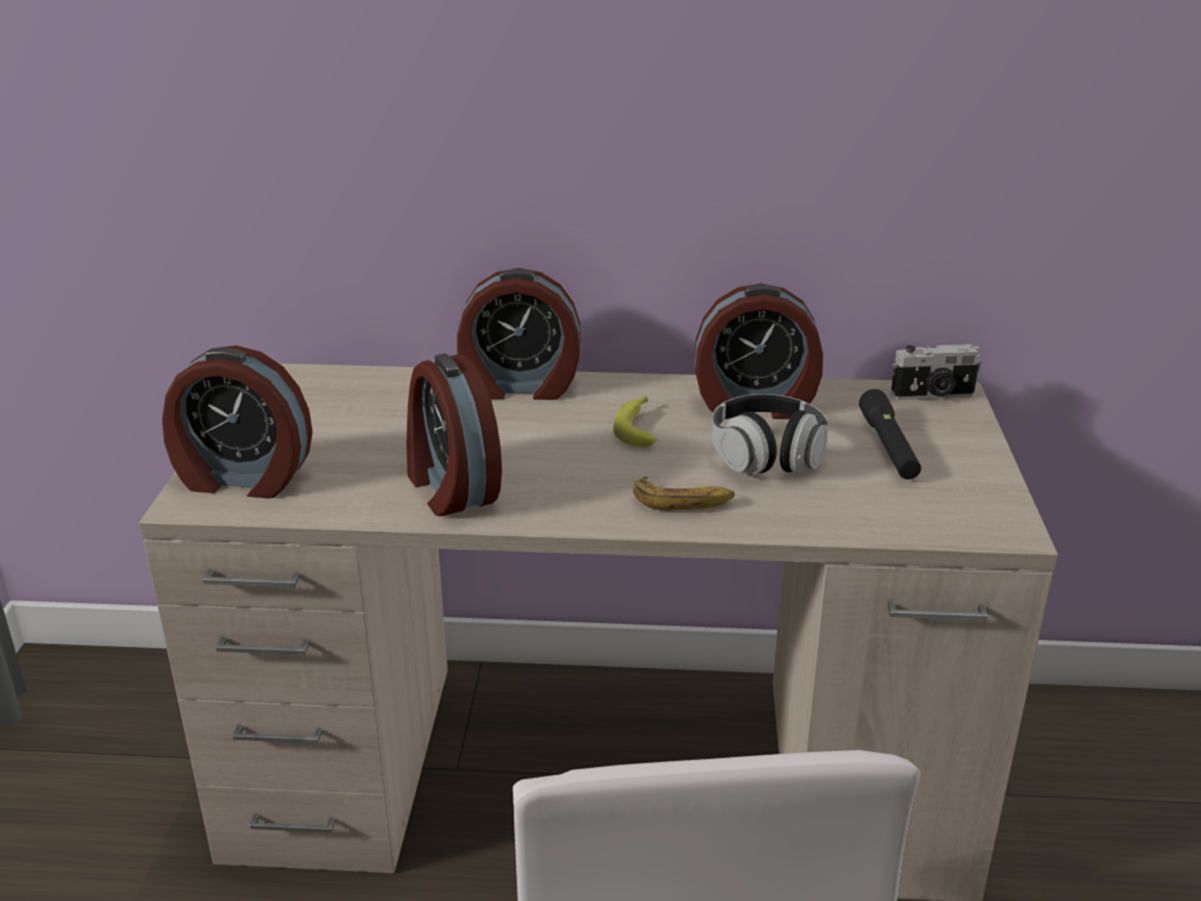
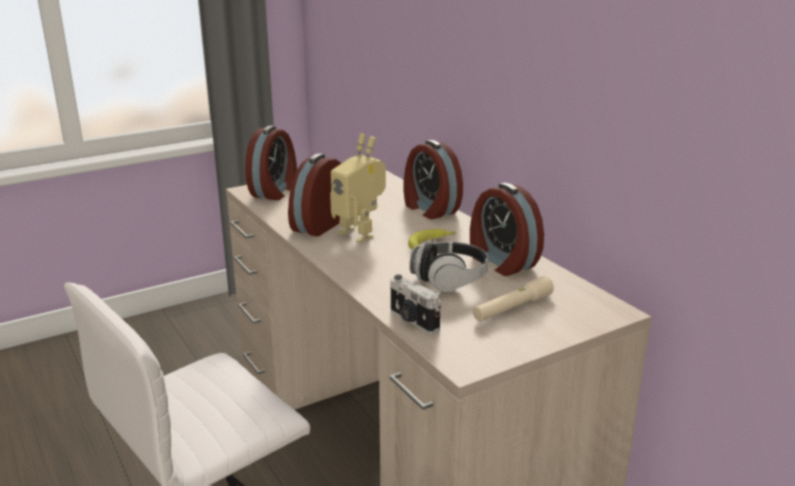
camera: 55 degrees right, 5 degrees down
alarm clock [162,345,313,499] -> alarm clock turned 135 degrees counterclockwise [245,126,297,200]
banana [633,477,735,511] -> none
black flashlight [859,389,921,479] -> beige flashlight [473,276,554,321]
camera [891,344,981,400] -> camera moved to [390,274,441,334]
none -> toy robot [330,133,386,243]

